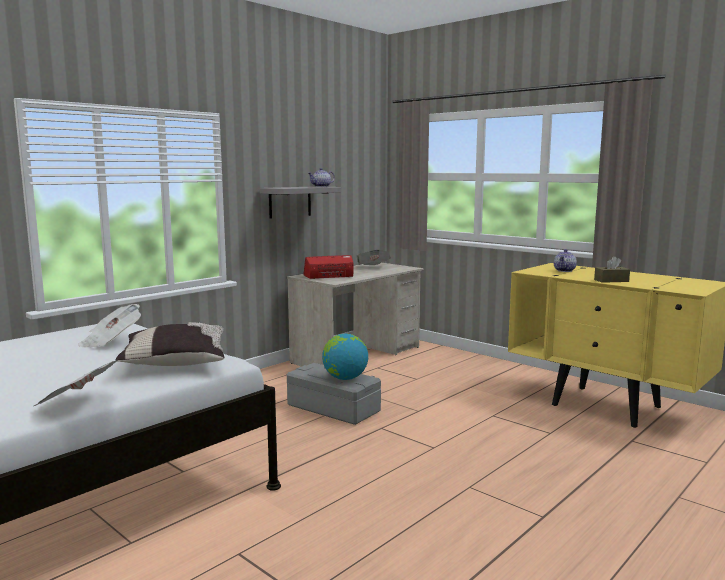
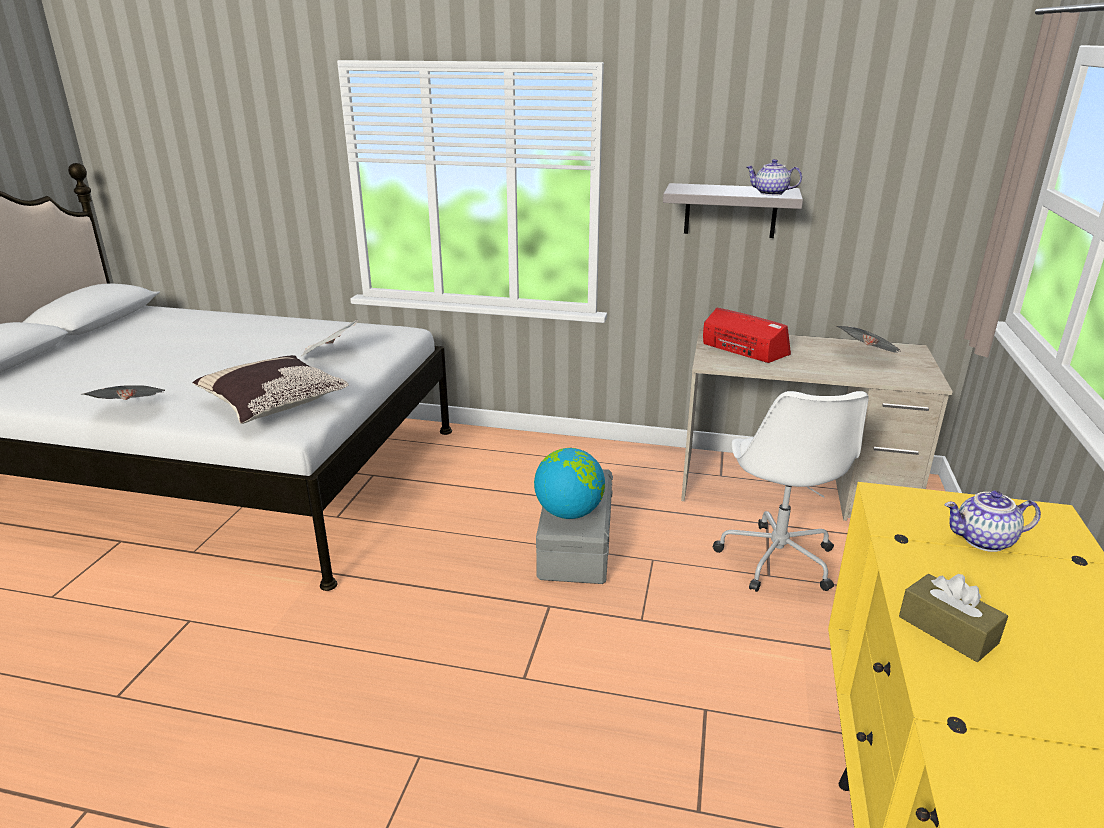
camera: 60 degrees right, 15 degrees up
none -> white office chair [712,391,869,592]

